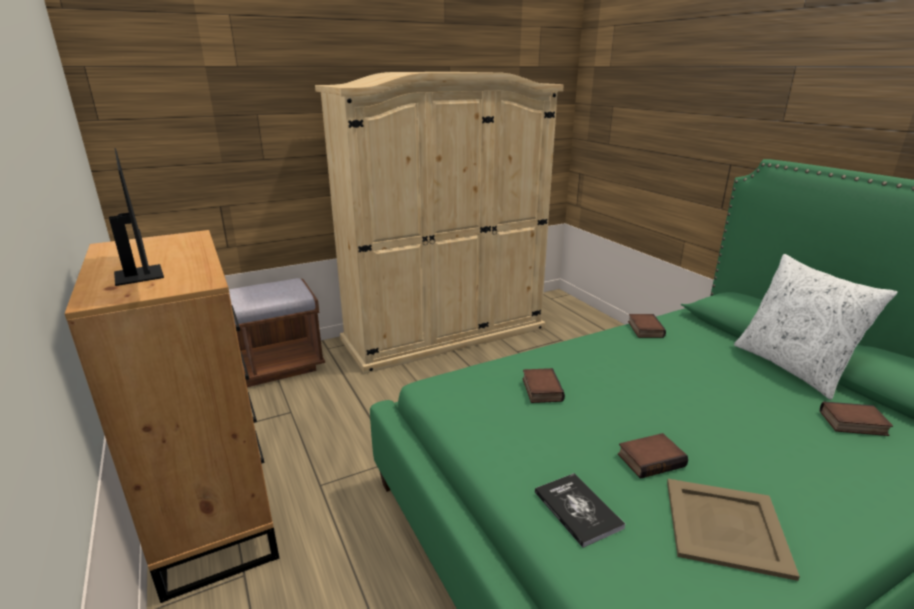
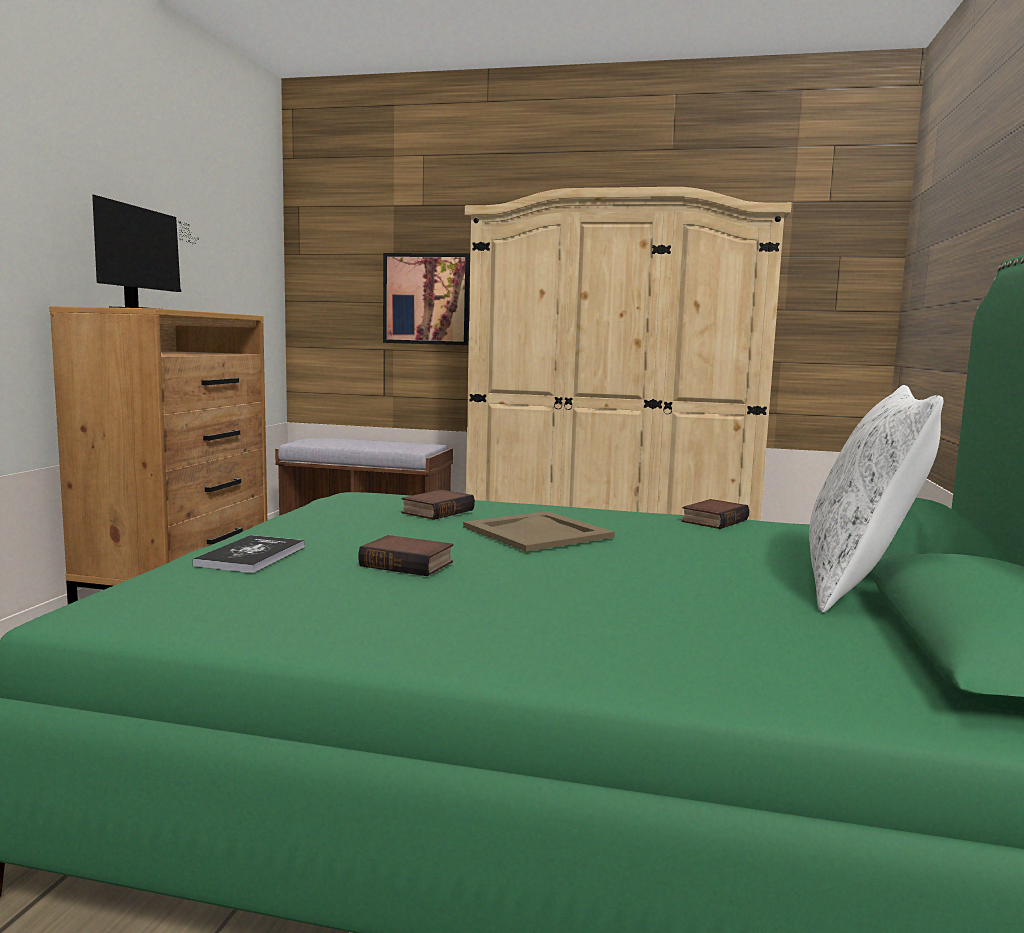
camera: 40 degrees right, 15 degrees down
beige tray [667,479,800,581] -> beige tray moved to [463,511,615,552]
book [820,401,893,436] -> none
none -> picture [383,253,470,345]

